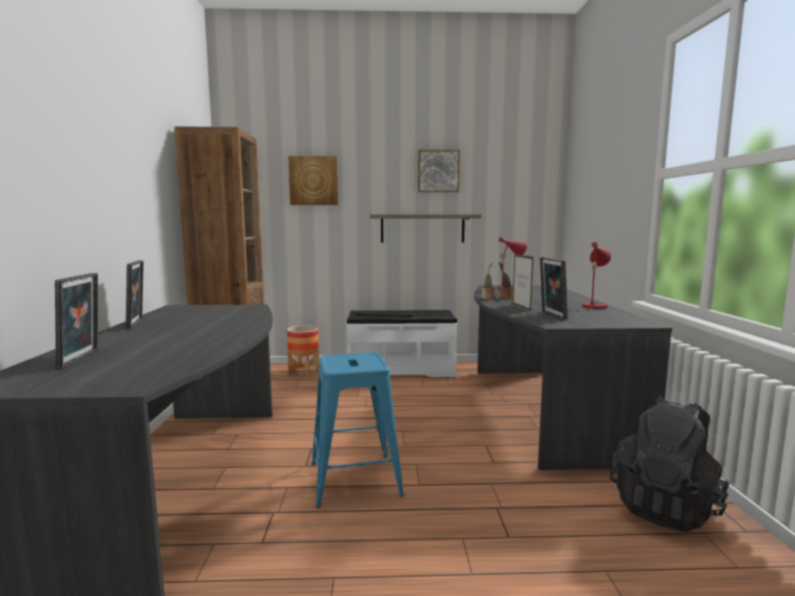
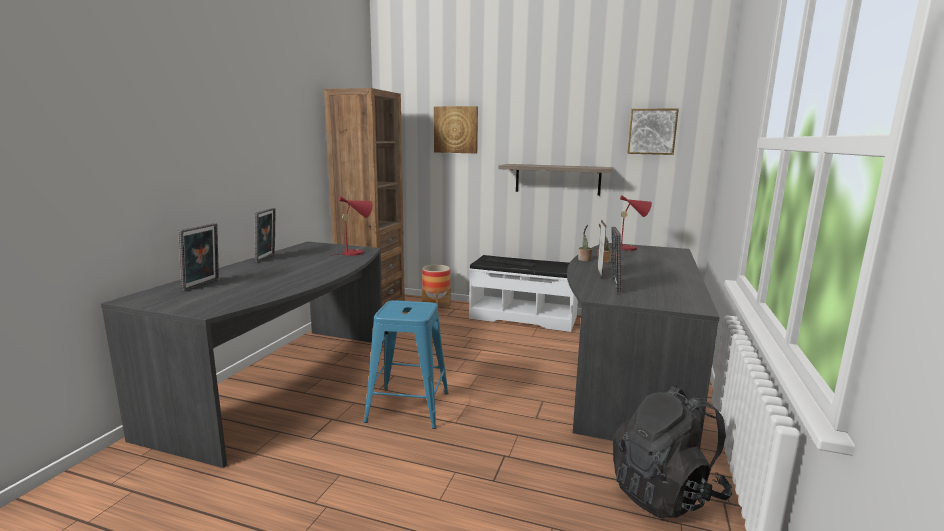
camera: 20 degrees right, 5 degrees up
picture [418,150,460,192] -> picture moved to [627,109,679,155]
red table lamp [582,242,611,310] -> red table lamp moved to [335,196,373,256]

